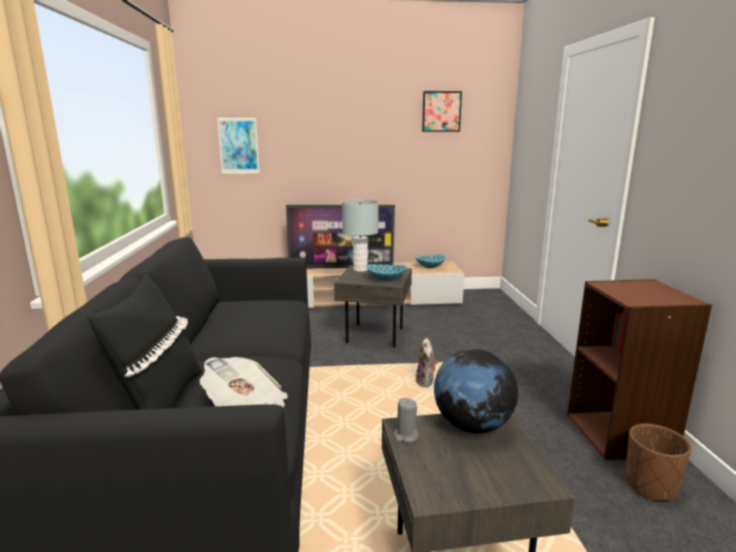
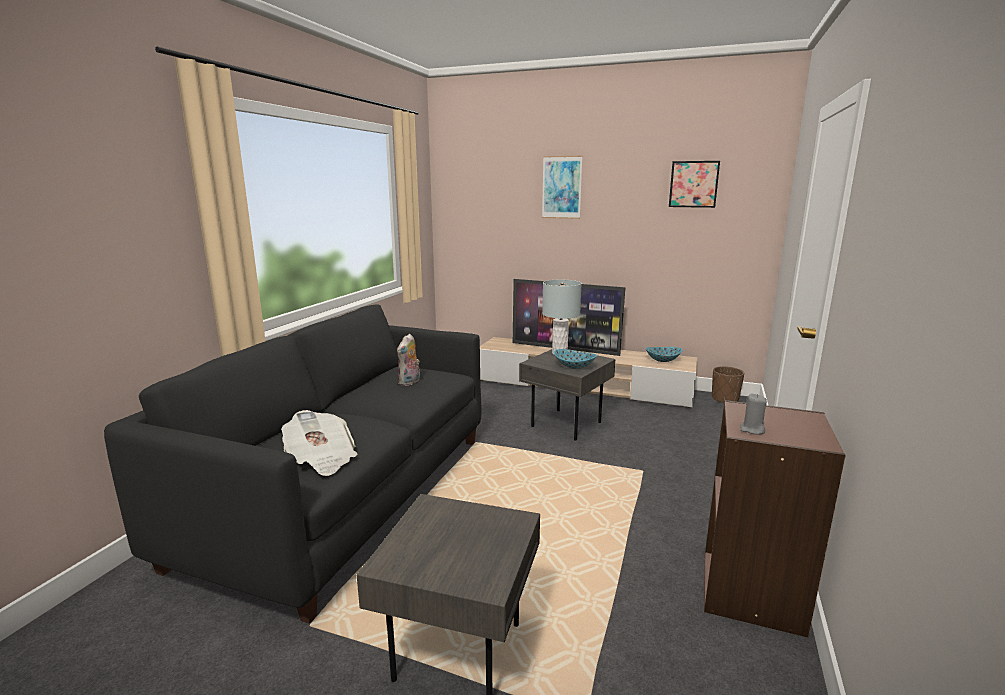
camera: 25 degrees right, 0 degrees up
black pillow [88,274,201,410] -> none
picture [217,116,260,175] -> picture moved to [542,156,583,219]
grey candle [394,398,419,442] -> grey candle moved to [740,393,767,435]
plush toy [416,338,438,387] -> plush toy moved to [397,333,420,386]
globe [434,349,518,433] -> none
brown planter [625,424,692,501] -> brown planter moved to [712,366,744,403]

